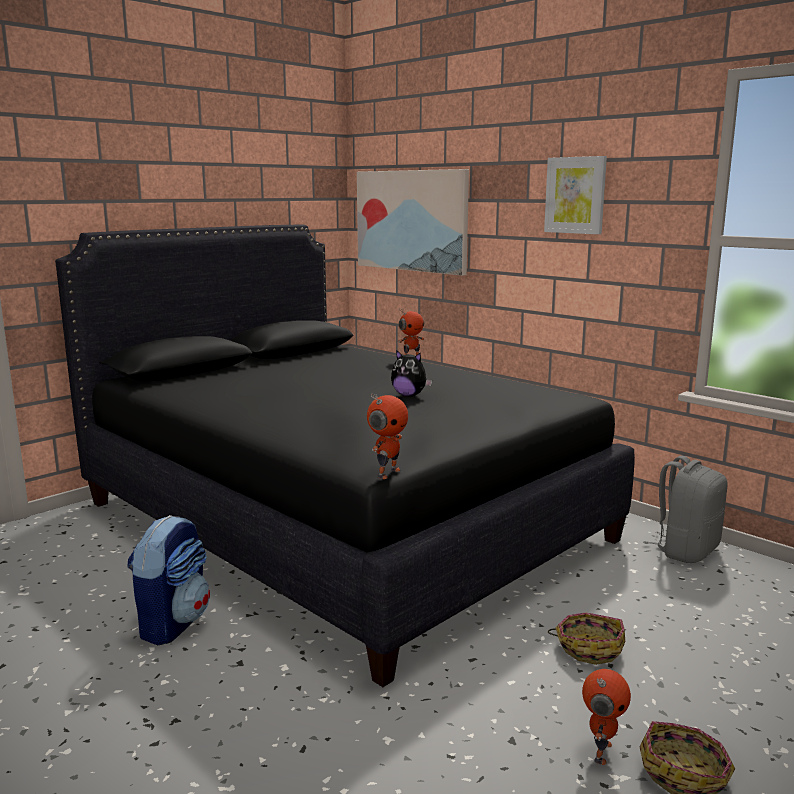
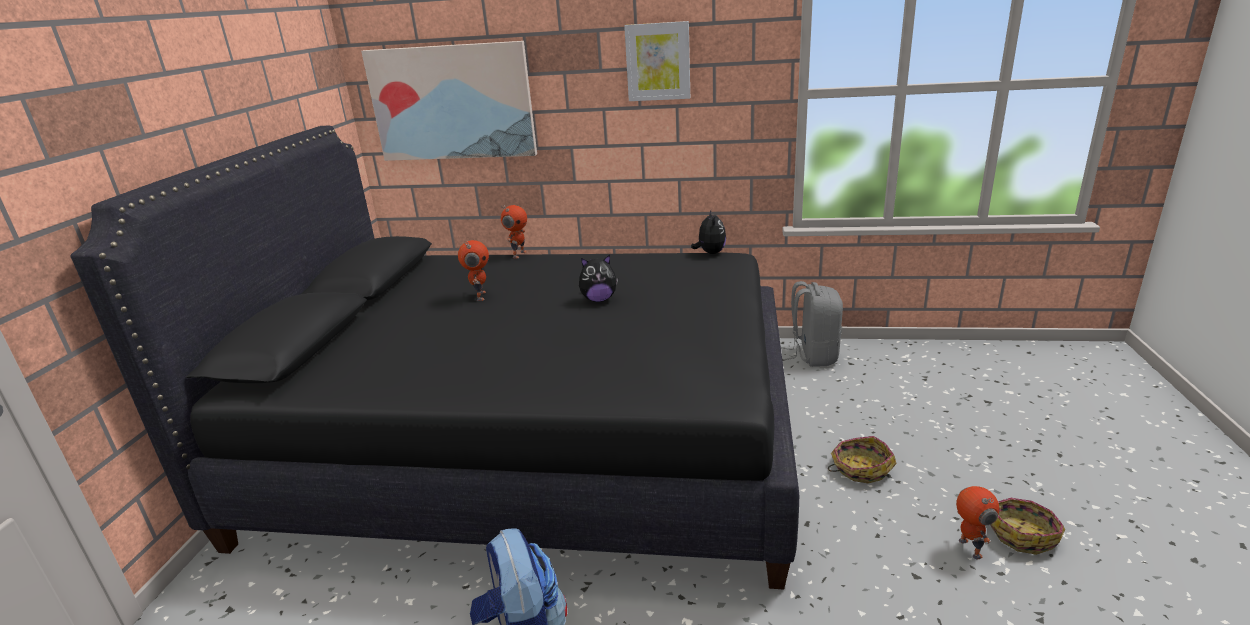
camera: 35 degrees left, 10 degrees up
toy robot [367,394,408,479] -> toy robot moved to [458,240,489,301]
none -> plush toy [691,210,726,254]

